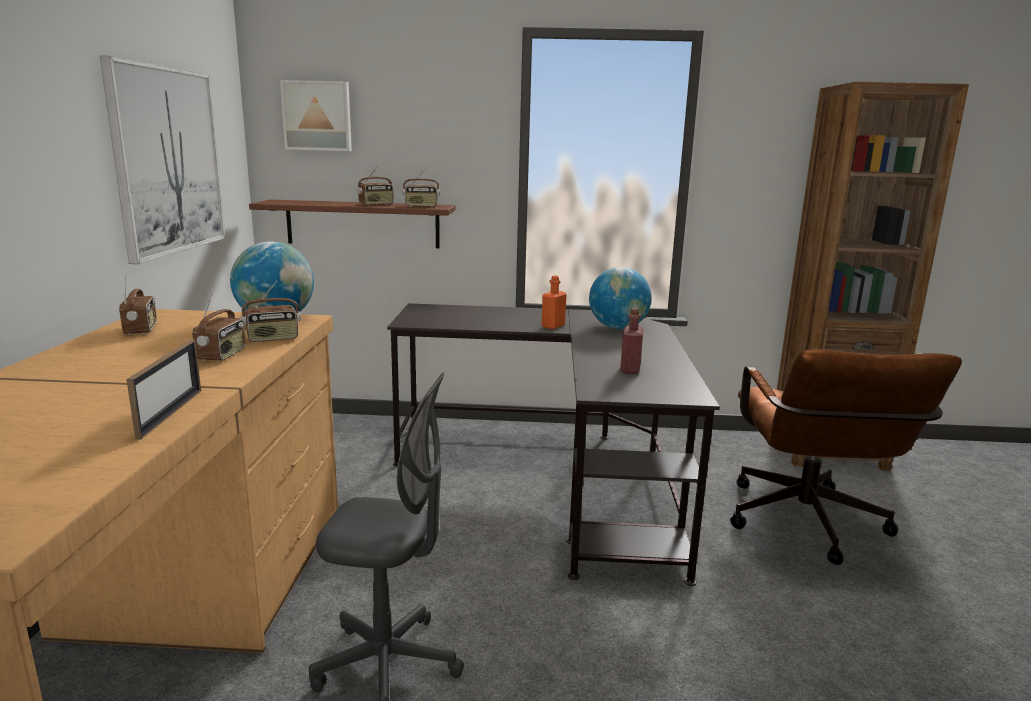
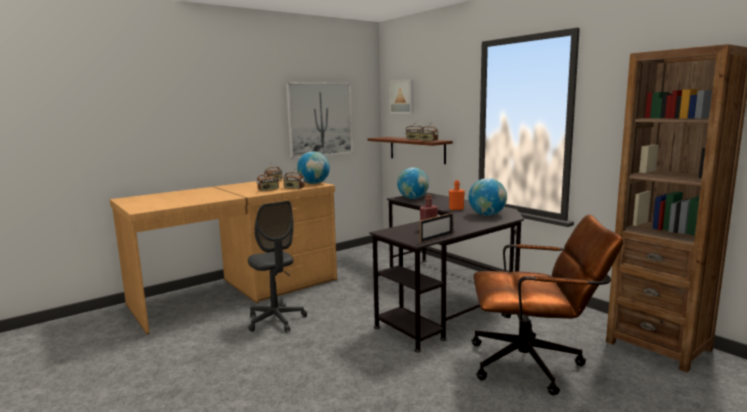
camera: 50 degrees right, 5 degrees down
picture frame [126,340,201,440] -> picture frame moved to [420,213,453,243]
brown office chair [730,349,962,565] -> brown office chair turned 135 degrees counterclockwise [471,214,624,395]
none -> globe [397,167,429,199]

